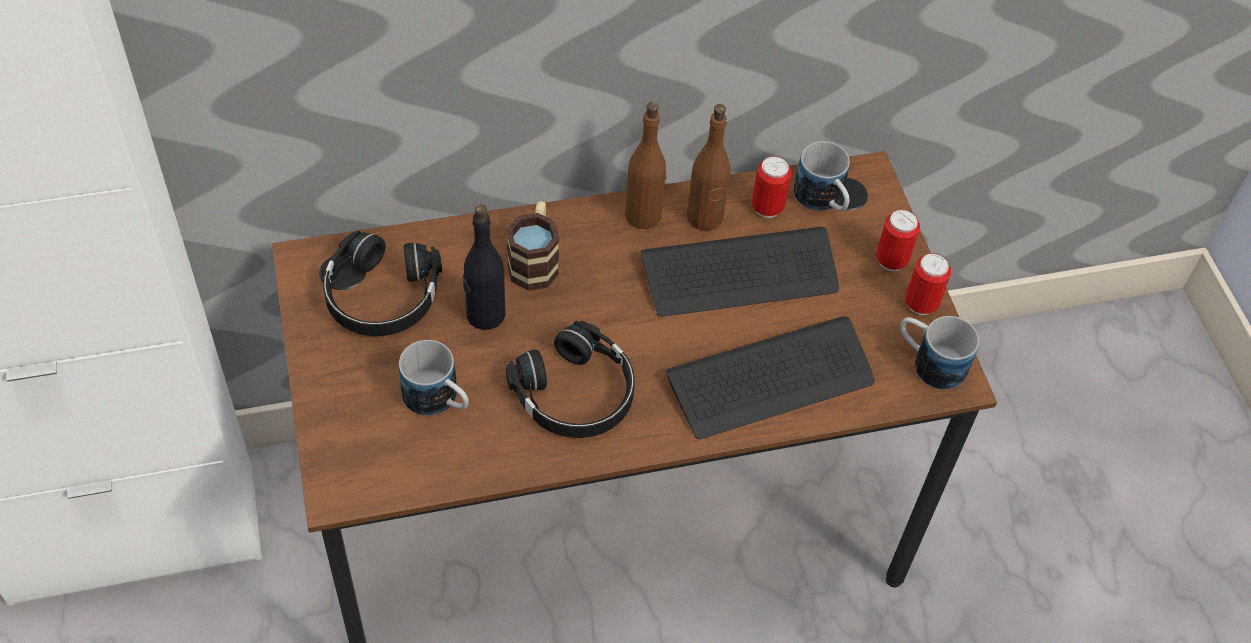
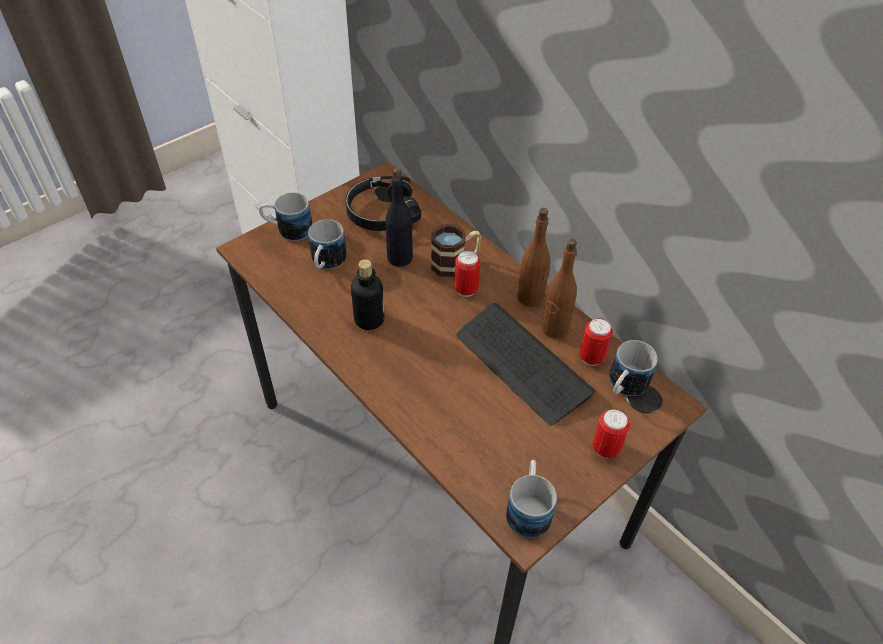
camera: 65 degrees right, 5 degrees down
black headphones [506,321,635,438] -> bottle [351,259,385,330]
keyboard [666,316,875,439] -> none
can [905,253,951,315] -> can moved to [454,250,480,297]
none -> mug [259,192,312,241]

